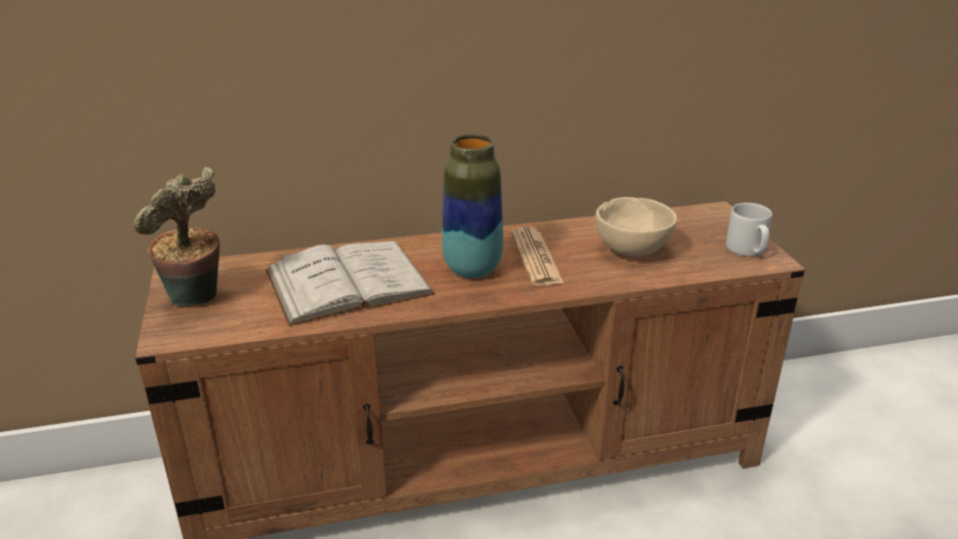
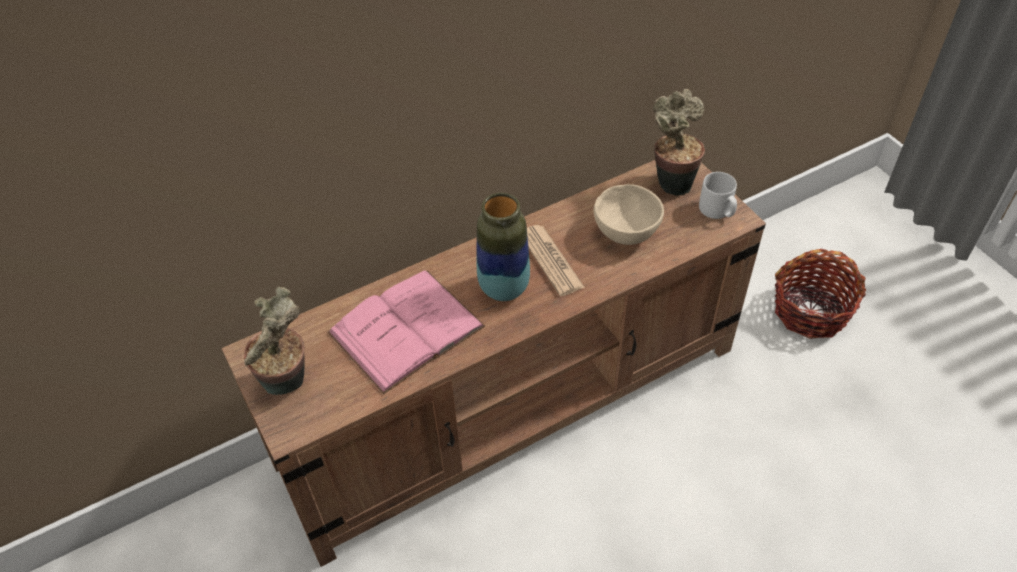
camera: 15 degrees left, 20 degrees up
white book [265,241,435,326] -> pink book [327,270,485,394]
none -> potted plant [653,89,705,196]
none -> basket [775,249,866,339]

